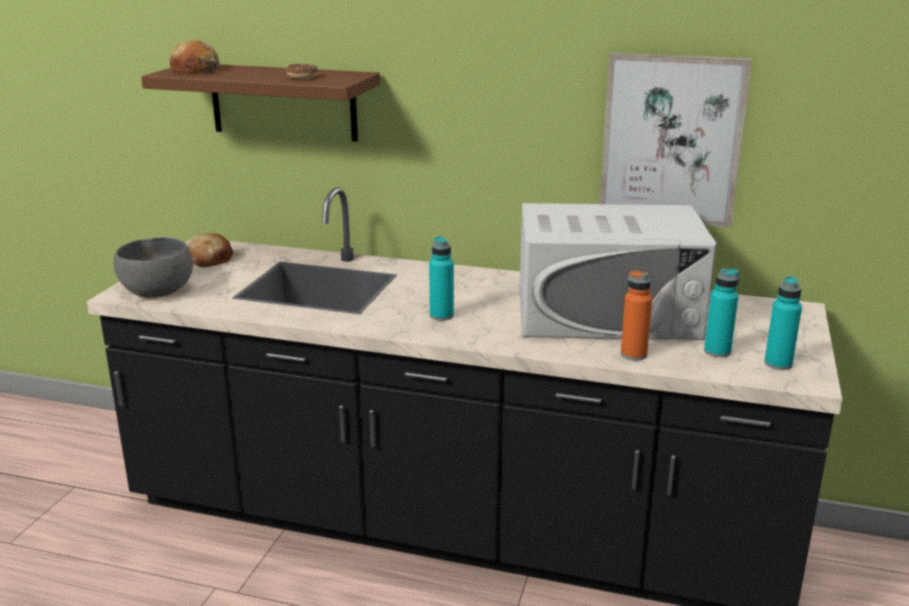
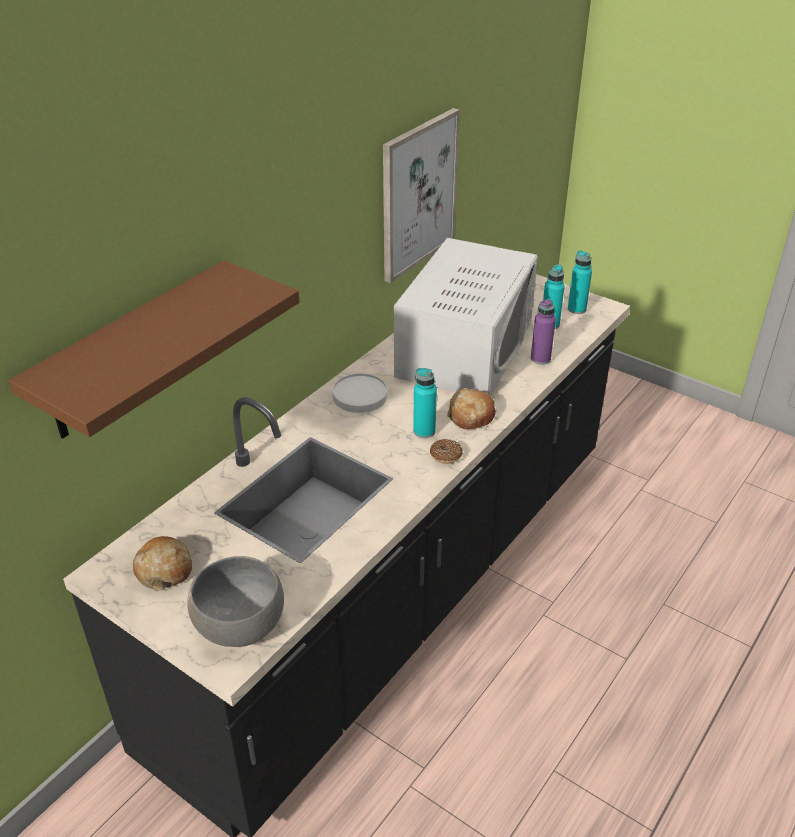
camera: 70 degrees left, 15 degrees up
bread [169,40,219,74] -> bread moved to [447,388,496,429]
donut [286,64,319,79] -> donut moved to [430,439,463,464]
orange bottle [621,270,652,361] -> purple bottle [531,299,556,365]
none -> white plate [332,373,387,413]

